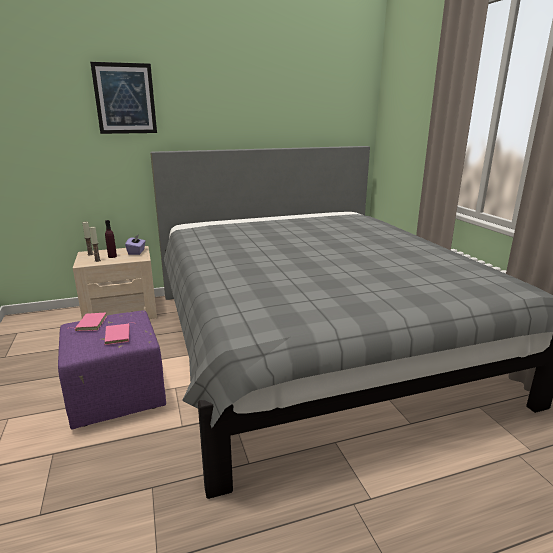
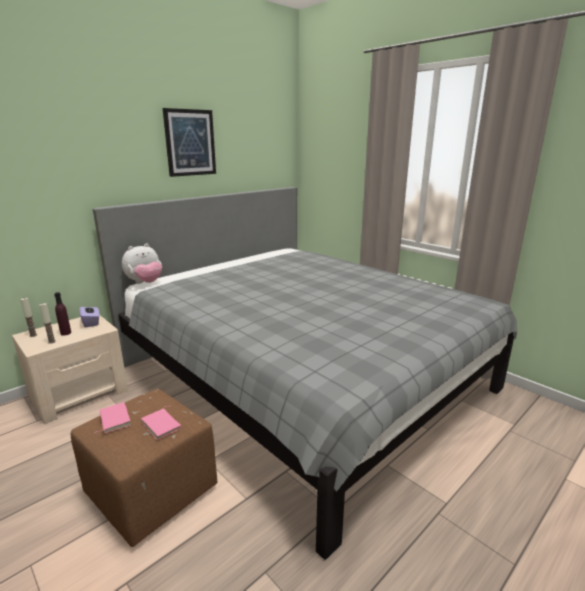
camera: 25 degrees left, 0 degrees up
purple ottoman [58,311,166,430] -> brown ottoman [71,389,217,547]
picture [90,62,157,134] -> picture moved to [163,108,216,177]
none -> plush toy [122,244,162,284]

